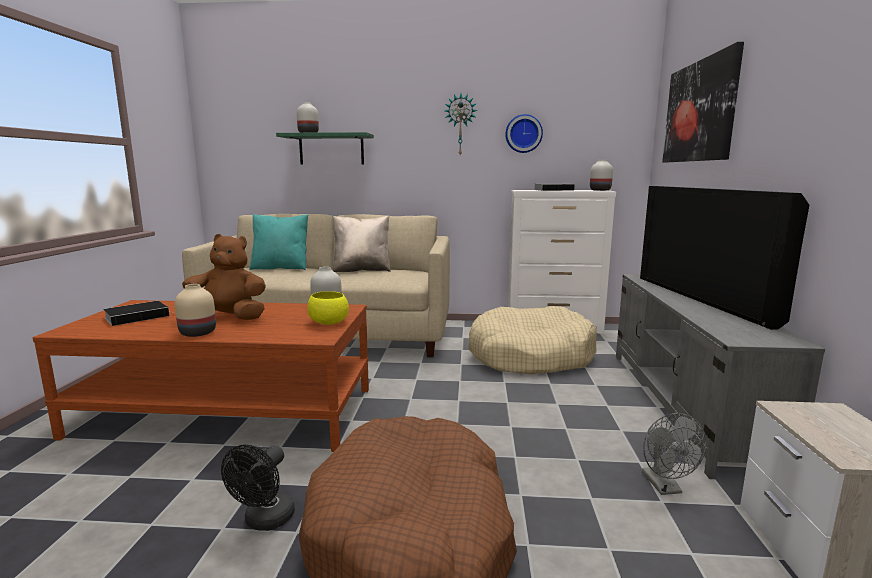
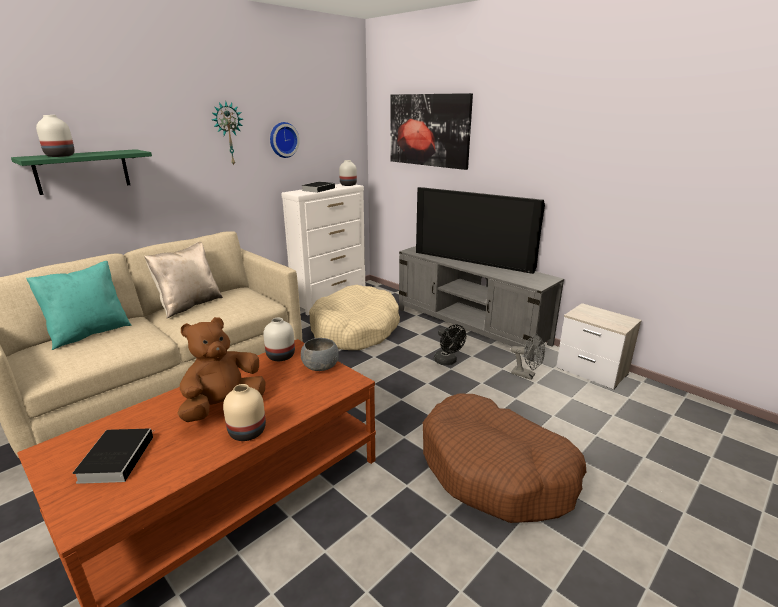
camera: 50 degrees left, 10 degrees up
black fan [221,444,295,531] -> black fan moved to [434,325,466,365]
yellow bowl [307,291,349,325] -> grey bowl [301,338,339,371]

